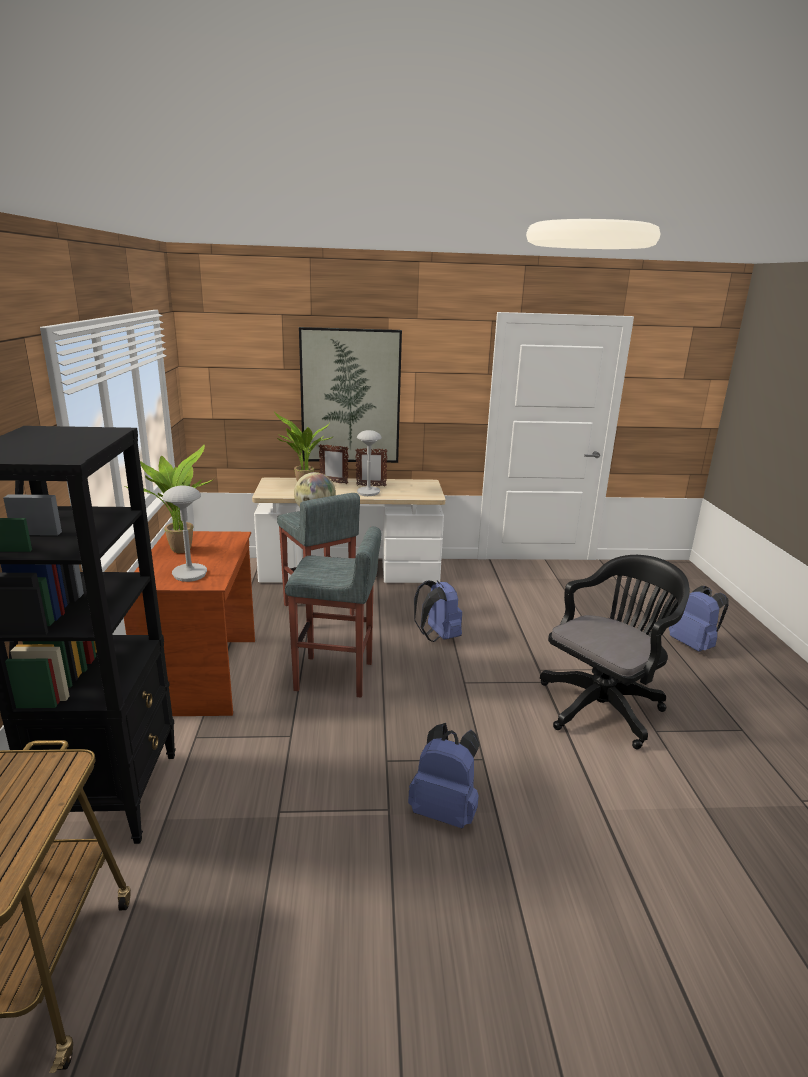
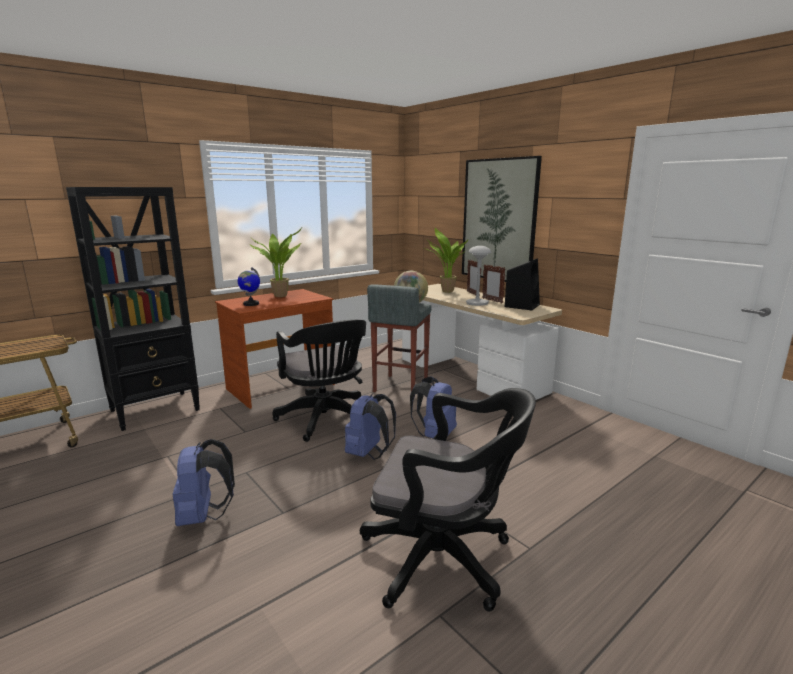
camera: 55 degrees right, 5 degrees down
grey table lamp [162,485,207,582] -> globe [238,267,260,306]
grey stool [285,526,381,698] -> black office chair [273,320,366,442]
blue backpack [669,586,728,652] -> blue backpack moved to [345,394,396,460]
none -> black speaker [505,258,540,310]

